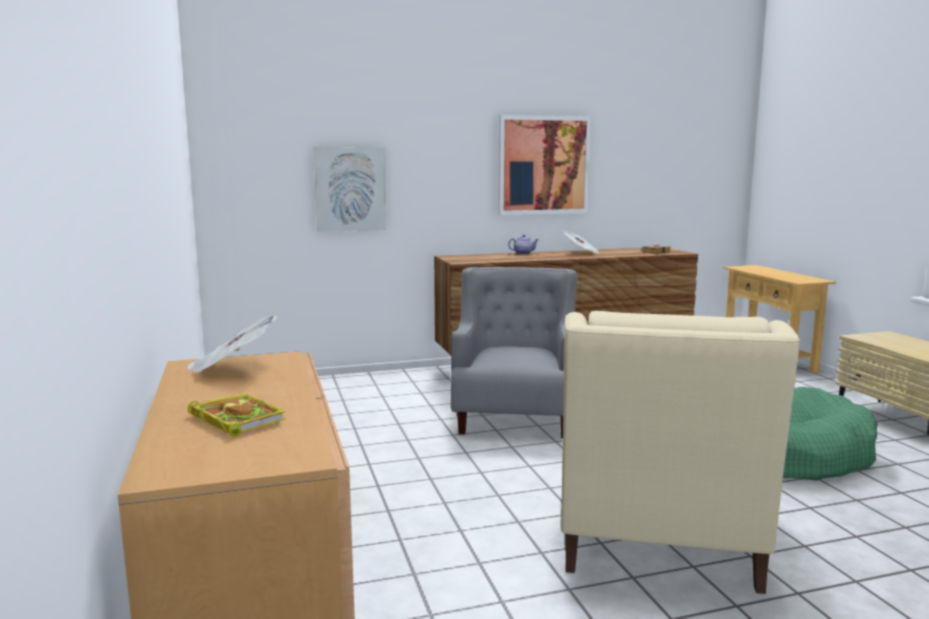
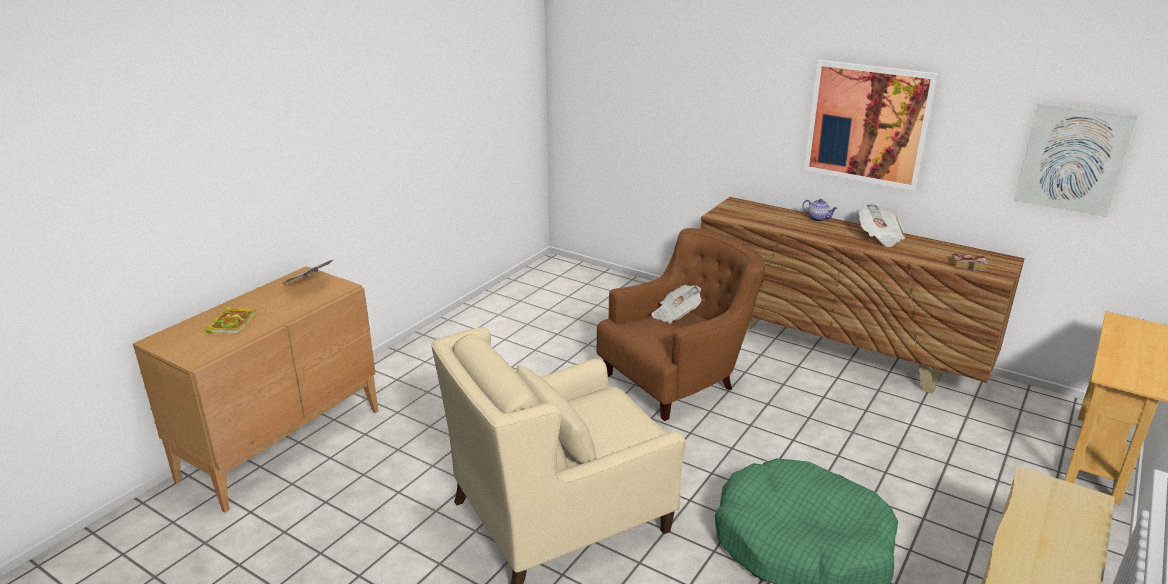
camera: 50 degrees right, 15 degrees up
picture [314,147,386,232] -> picture moved to [1014,103,1138,217]
grey armchair [451,267,577,438] -> brown armchair [596,228,765,421]
none -> newspaper [651,285,701,323]

